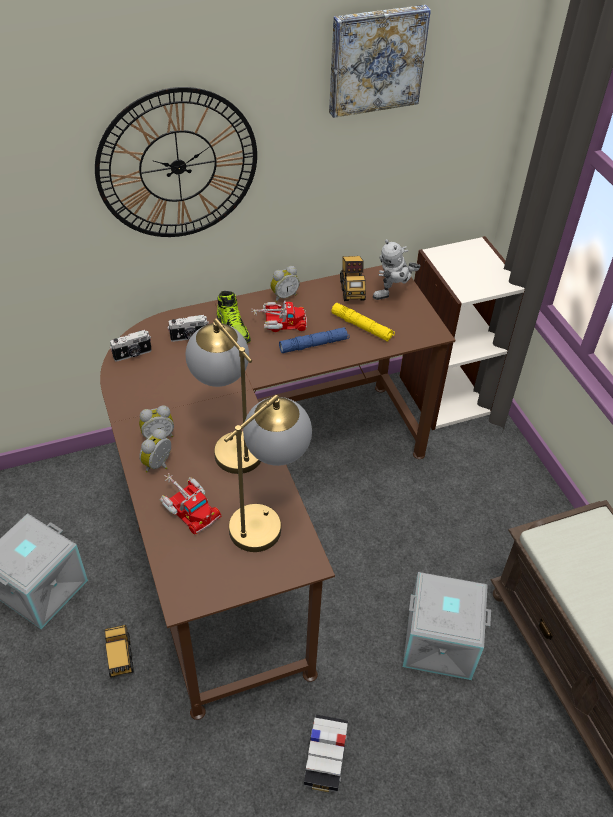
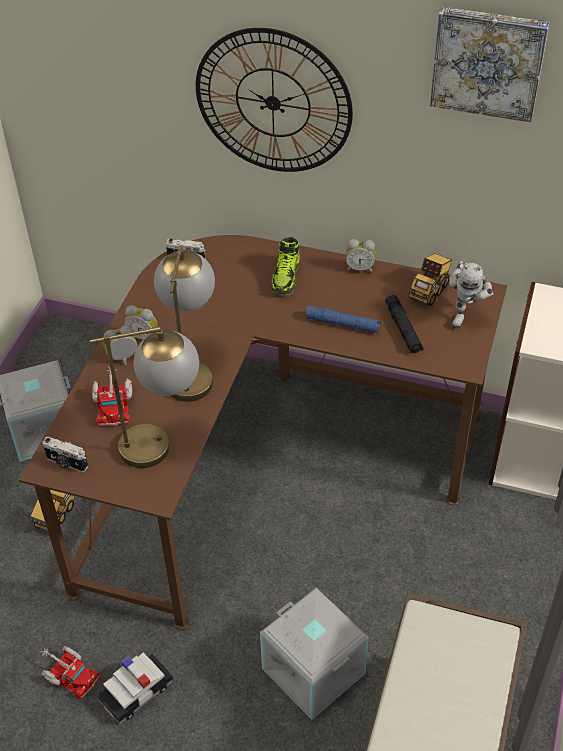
camera: 40 degrees right, 0 degrees up
camera [167,315,209,342] -> camera moved to [42,437,88,472]
toy truck [251,301,307,332] -> toy truck moved to [41,646,101,699]
yellow flashlight [331,303,395,341] -> black flashlight [385,295,423,353]
toy robot [373,239,421,300] -> toy robot turned 75 degrees counterclockwise [449,261,494,329]

